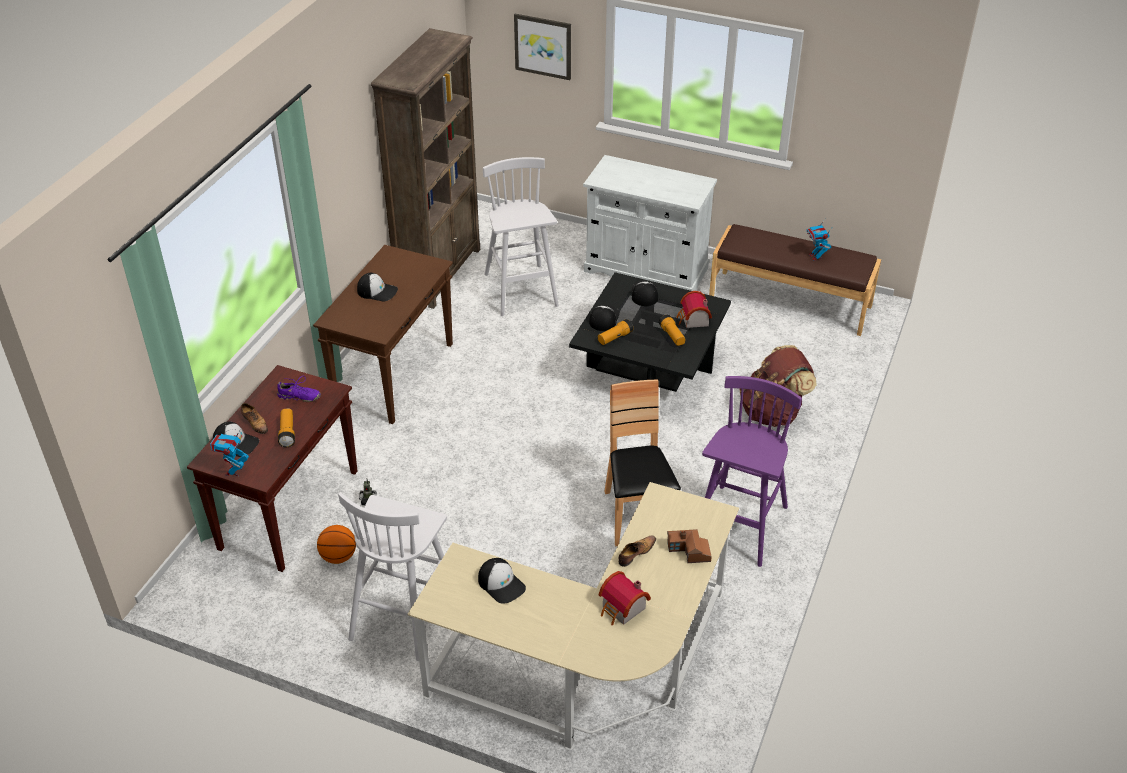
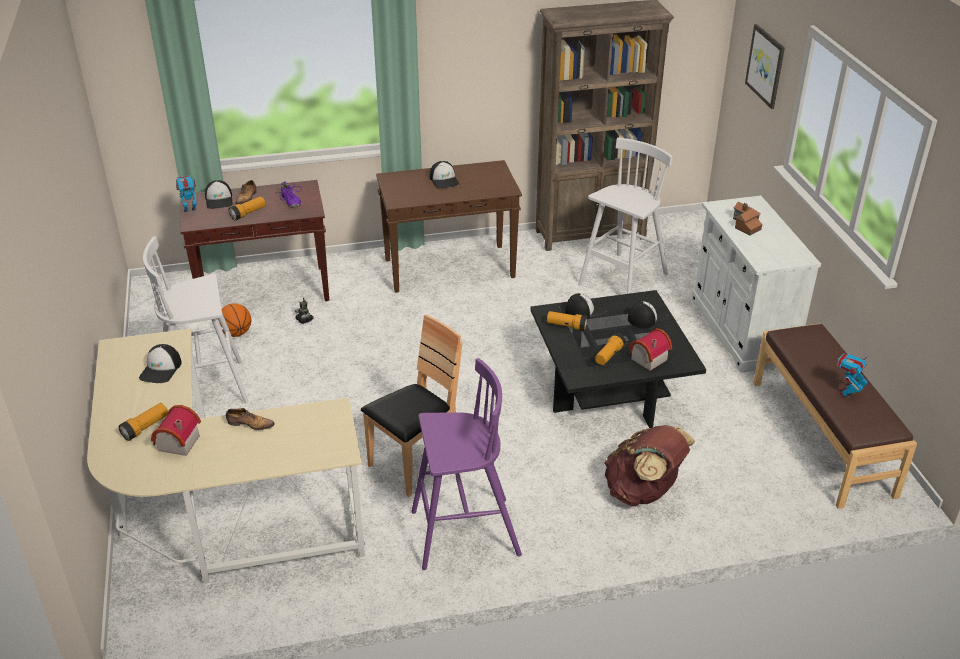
camera: 55 degrees right, 5 degrees down
toy house [667,529,712,563] -> toy house moved to [733,201,762,236]
none -> flashlight [119,403,168,441]

